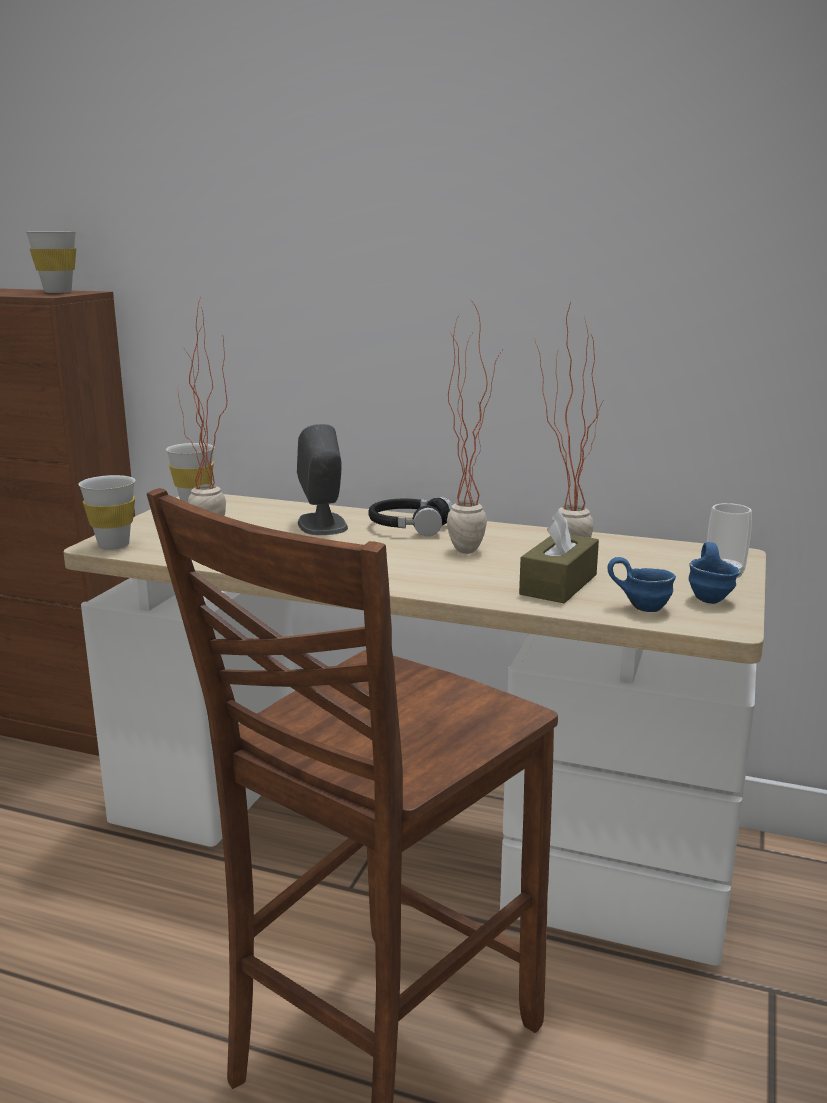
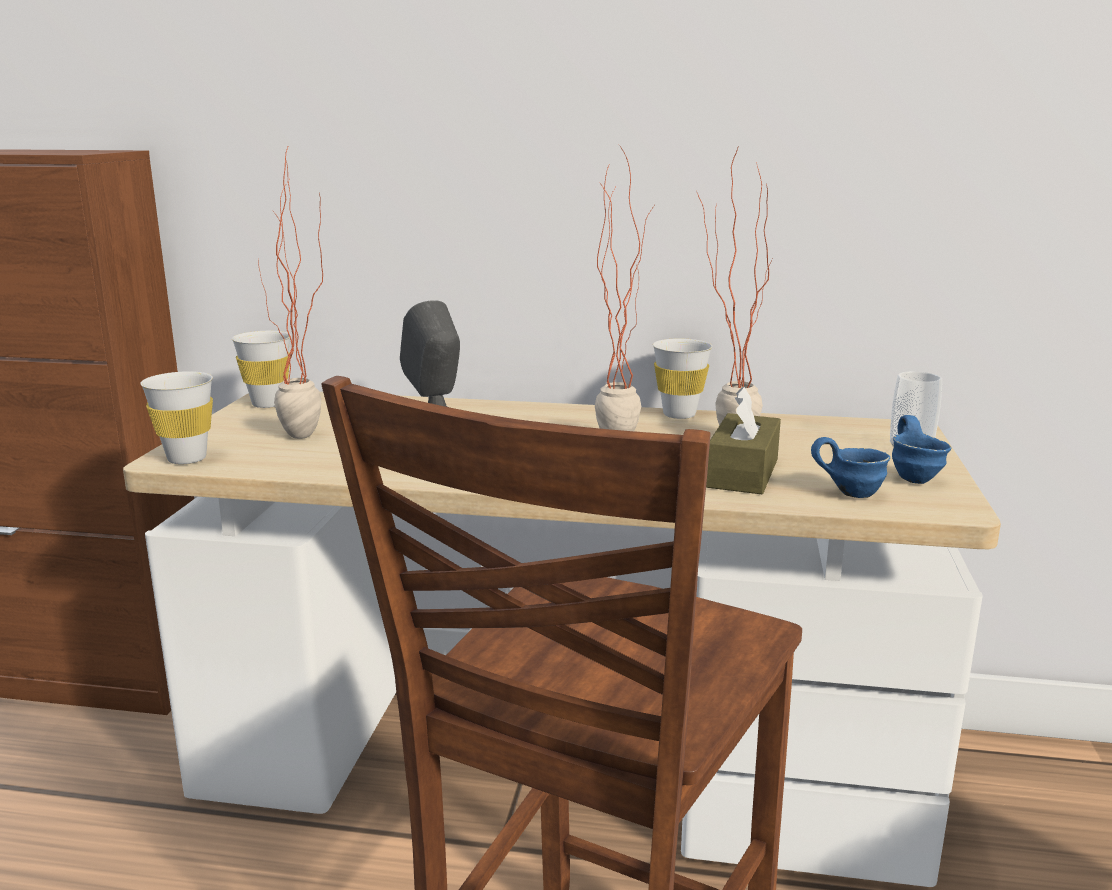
camera: 10 degrees left, 0 degrees up
white cup [26,231,76,293] -> white cup moved to [653,339,712,419]
black headphones [368,497,453,536] -> none

